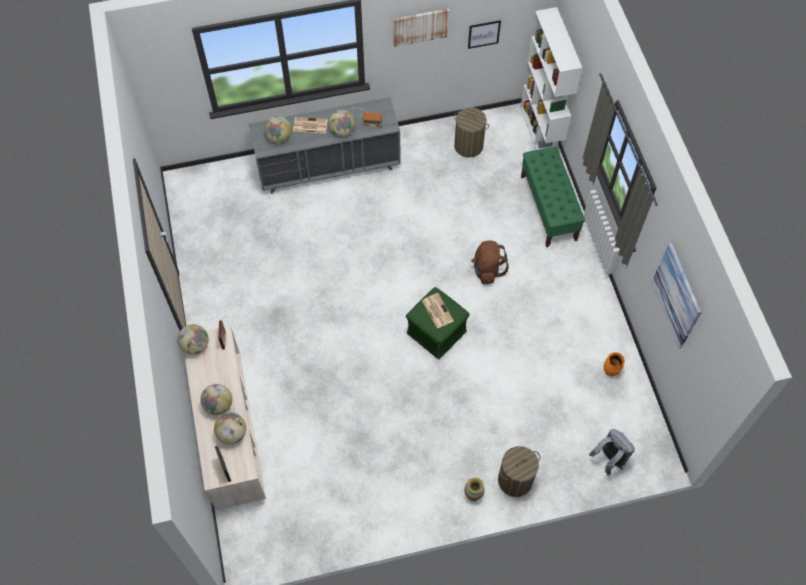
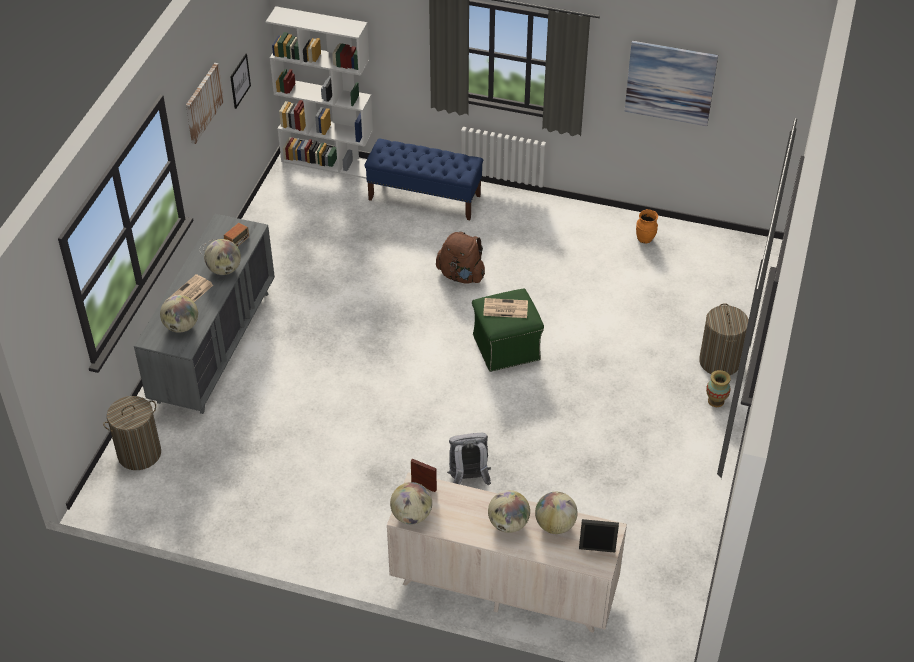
camera: 60 degrees left, 15 degrees down
laundry basket [454,107,489,158] -> laundry basket moved to [103,396,161,470]
green bench [521,147,585,247] -> blue bench [364,138,483,220]
grey backpack [589,429,635,476] -> grey backpack moved to [447,433,491,486]

